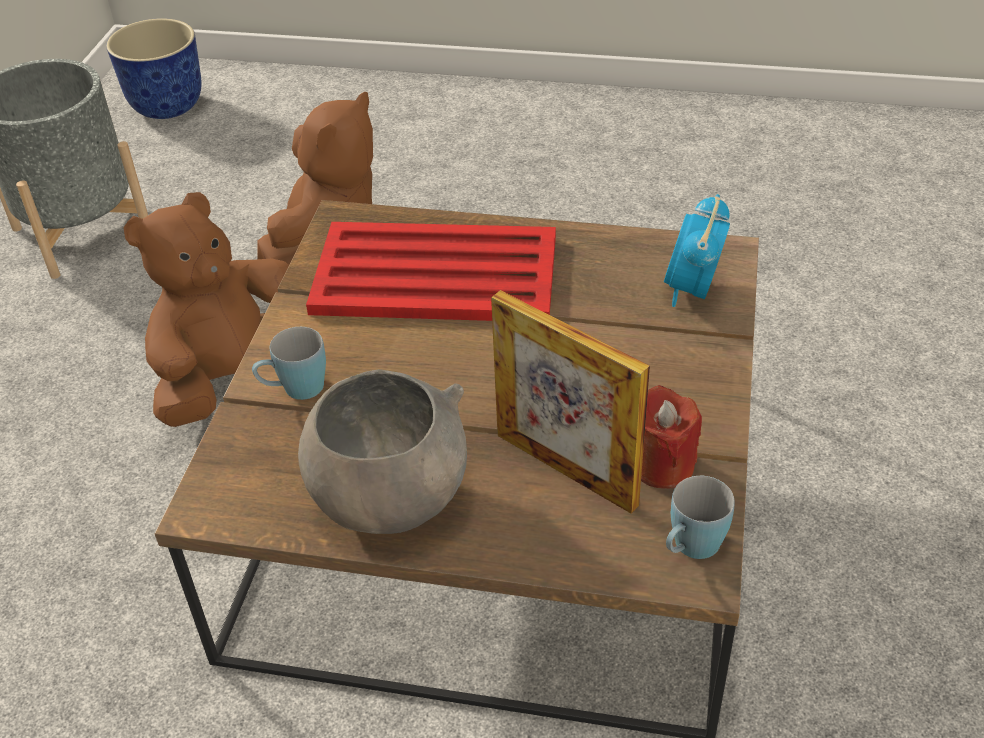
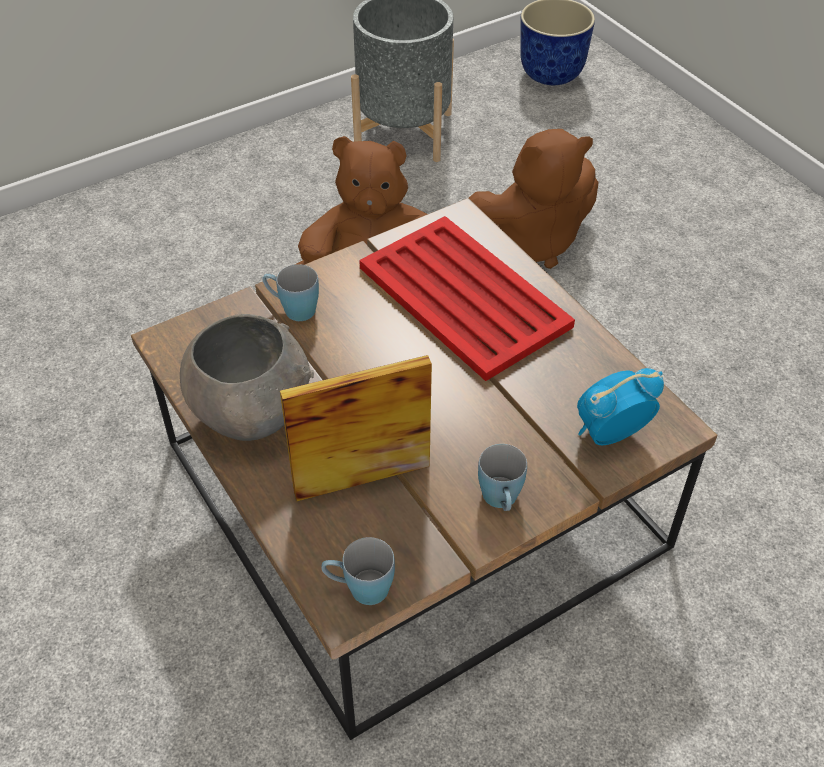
camera: 45 degrees right, 5 degrees up
picture frame [491,290,650,513] -> picture frame turned 75 degrees clockwise [280,355,432,501]
red candle [641,385,702,489] -> none
none -> blue mug [478,444,527,511]

